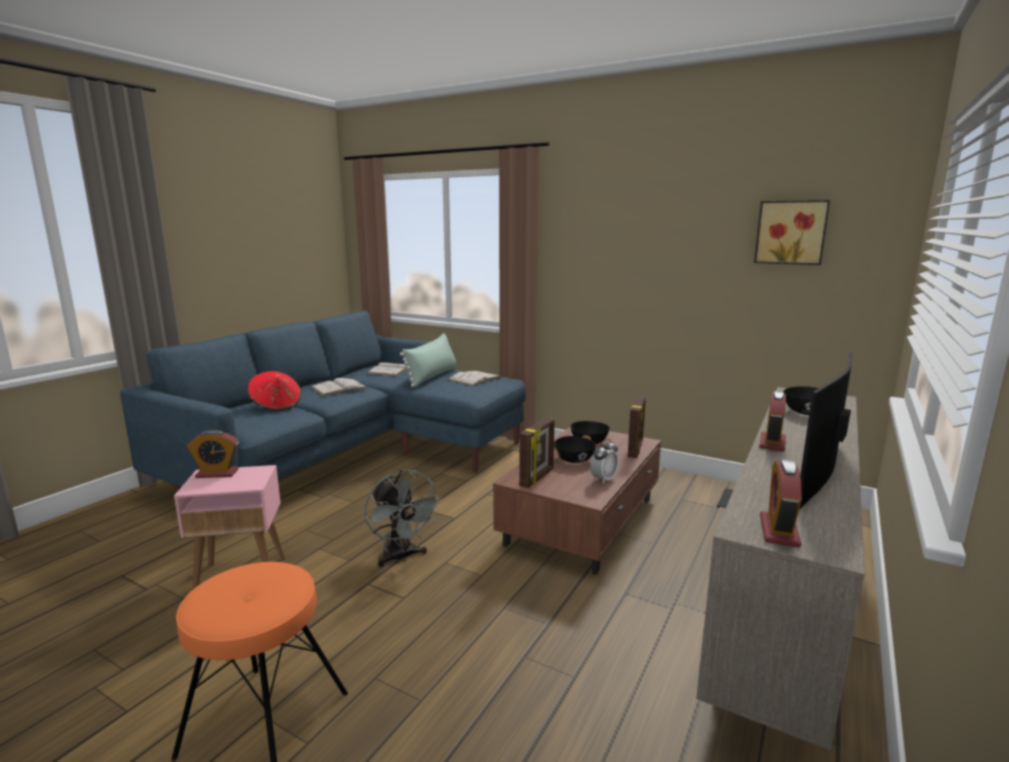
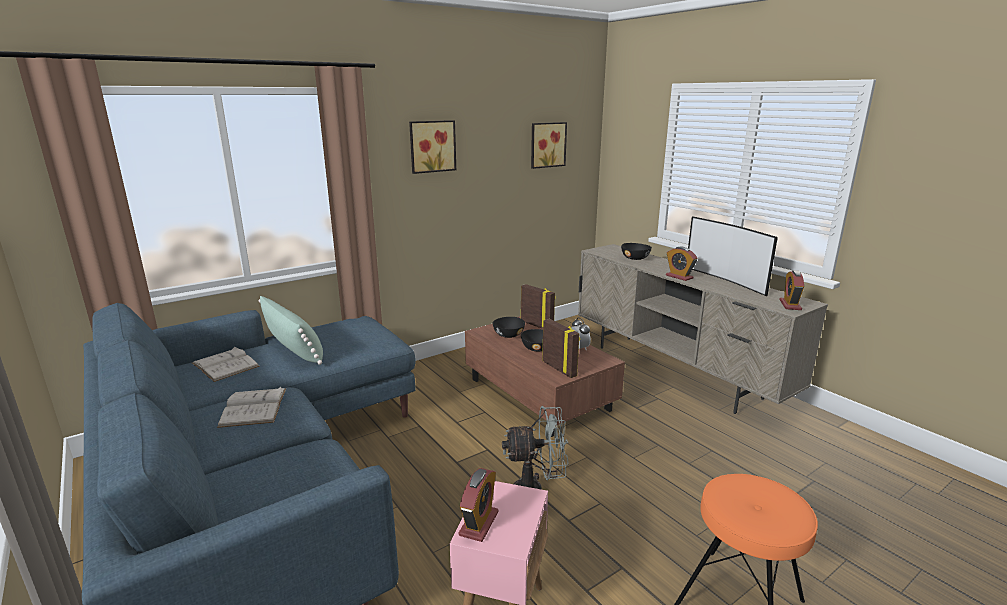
camera: 65 degrees left, 5 degrees up
red hat [248,371,301,411] -> none
white book [448,371,501,386] -> none
alarm clock [760,459,802,547] -> alarm clock turned 60 degrees clockwise [779,270,804,310]
none -> picture [409,120,456,174]

